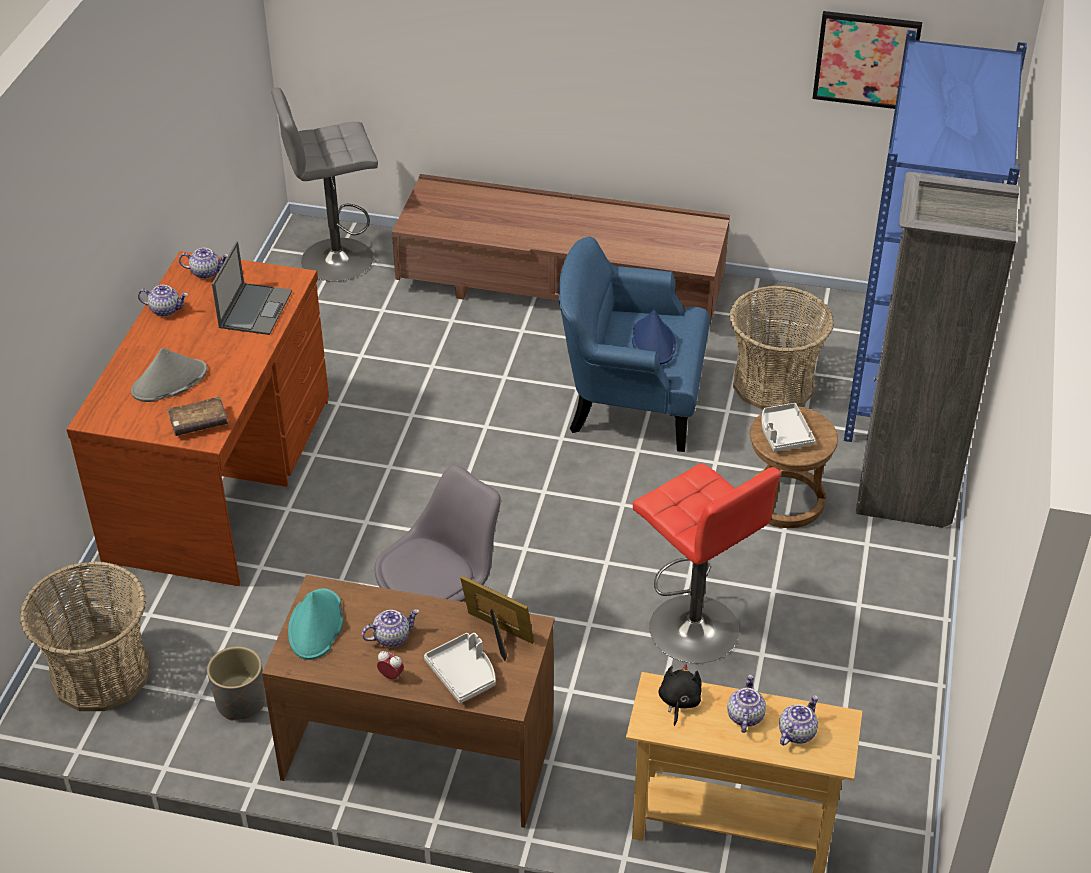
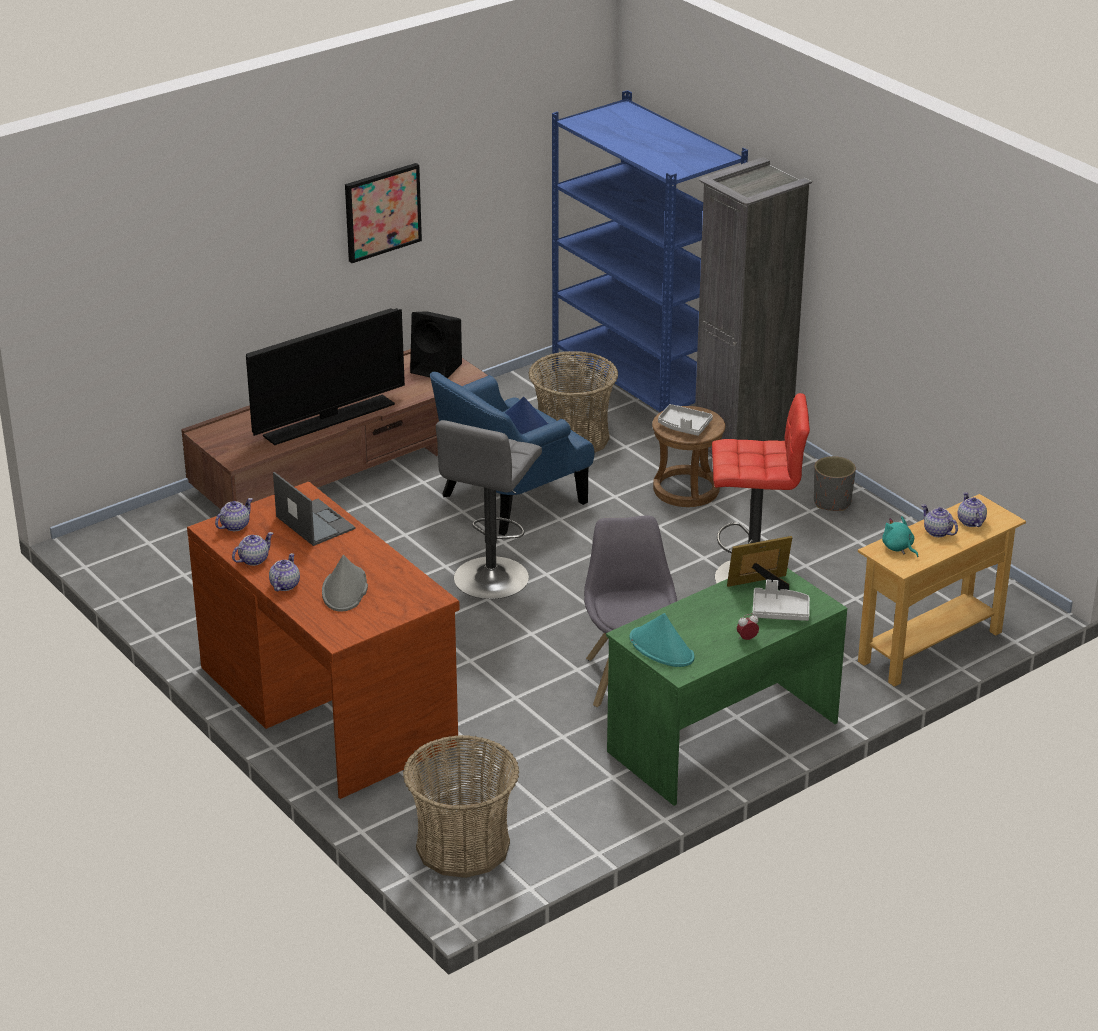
camera: 50 degrees left, 10 degrees down
brown book [167,396,228,436] -> none
grey planter [207,646,265,721] -> grey planter moved to [814,456,856,511]
brown desk [262,575,555,828] -> green desk [606,568,847,806]
grey stool [271,88,378,281] -> grey stool moved to [436,420,542,599]
teapot [362,609,419,647] -> teapot moved to [269,553,300,591]
black plush toy [659,663,702,726] -> turquoise plush toy [882,516,918,557]
picture [812,11,922,109] -> picture moved to [345,163,422,263]
none -> television [246,308,405,445]
none -> black speaker [410,311,462,378]

